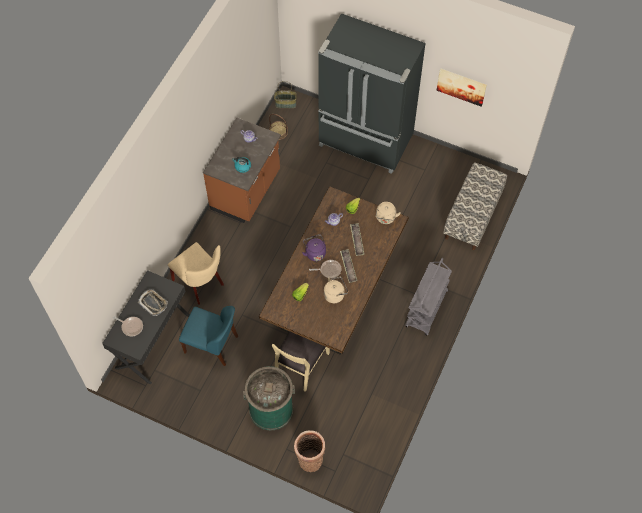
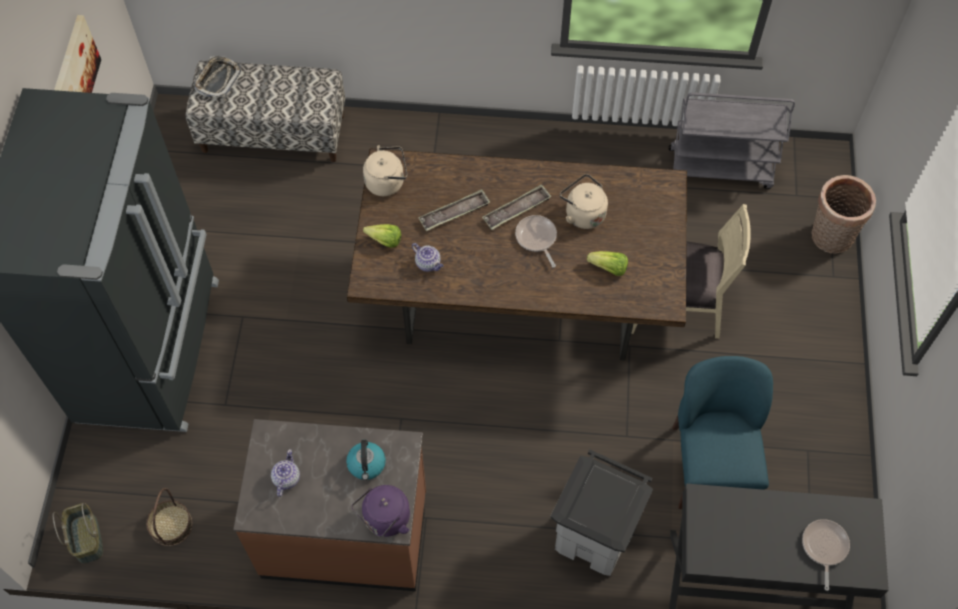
camera: 110 degrees left, 0 degrees up
tray [138,289,168,316] -> tray moved to [194,56,242,97]
beige chair [168,242,224,305] -> grey trash can [550,449,653,576]
green trash can [243,366,295,431] -> none
purple kettle [302,234,326,261] -> purple kettle moved to [352,485,410,537]
grey cart [405,258,452,336] -> grey cart moved to [669,93,795,189]

